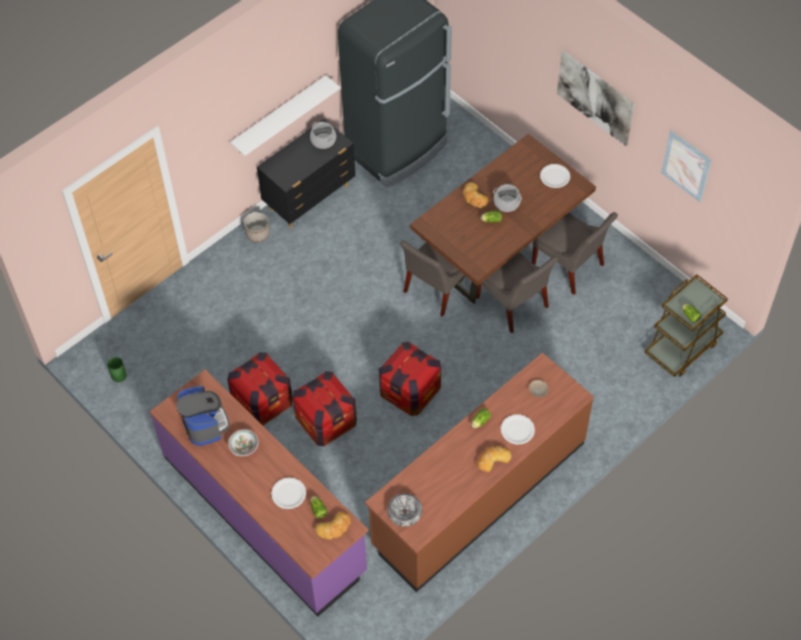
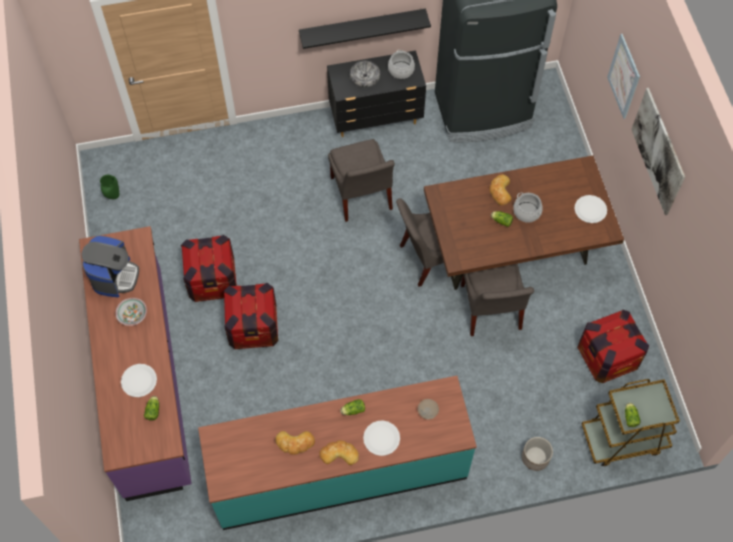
camera: 30 degrees right, 5 degrees up
white shelf [230,75,340,156] -> black shelf [299,8,431,49]
planter [244,212,270,242] -> planter moved to [522,437,553,471]
bread [315,512,351,540] -> bread moved to [275,431,315,455]
brown counter [365,352,594,592] -> turquoise counter [198,376,477,530]
crate [379,342,441,416] -> crate moved to [577,309,649,383]
bowl [387,493,422,527] -> bowl moved to [350,61,380,87]
grey chair [532,212,618,295] -> grey chair moved to [328,139,395,222]
picture [661,130,712,202] -> picture moved to [607,34,640,119]

